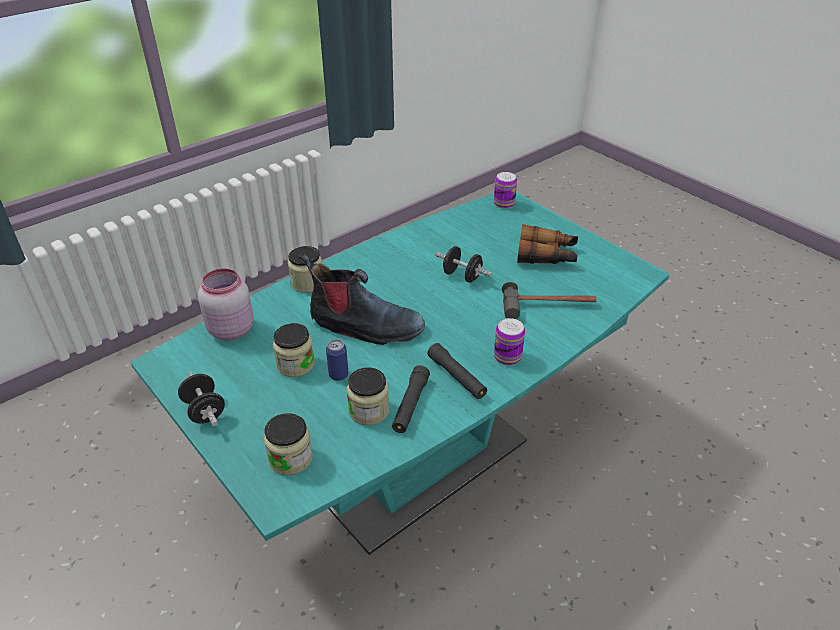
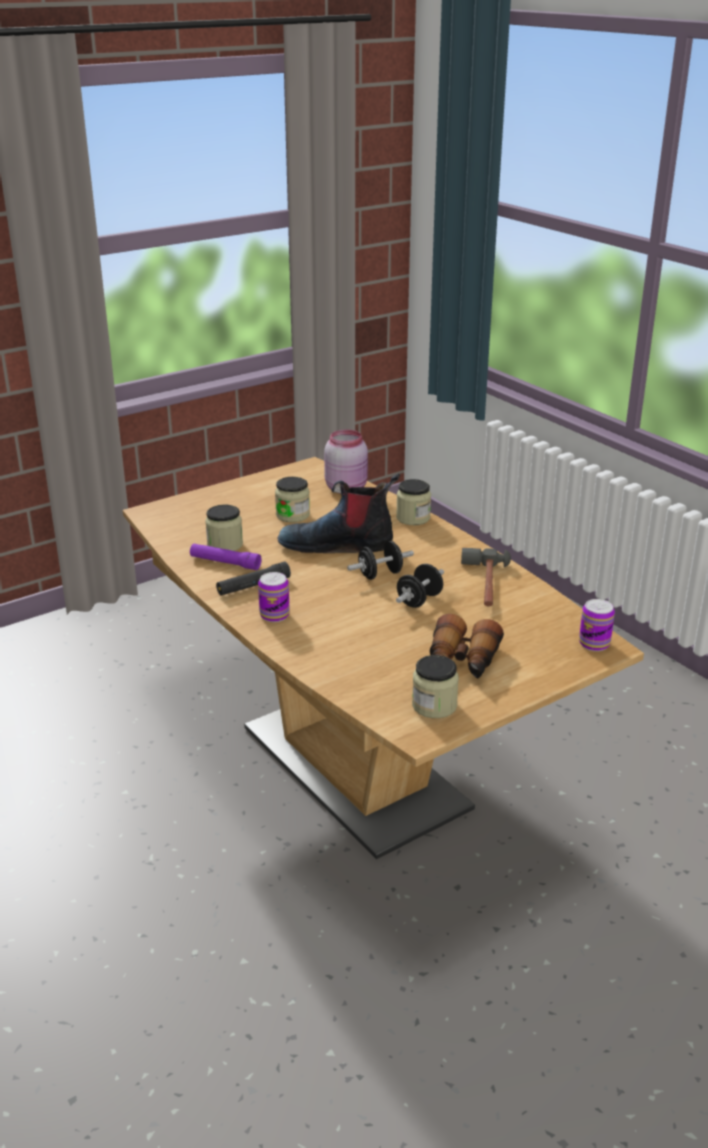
camera: 95 degrees right, 10 degrees down
turquoise dining table [131,192,670,555] -> brown dining table [123,457,644,859]
black dumbbell [178,372,225,426] -> black dumbbell moved to [347,541,414,580]
jar [264,413,313,475] -> jar moved to [412,655,459,718]
boot [299,251,425,345] -> boot turned 75 degrees clockwise [278,474,400,553]
can [326,339,349,381] -> none
black flashlight [392,365,430,433] -> purple flashlight [190,544,262,570]
hammer [502,282,597,319] -> hammer moved to [461,548,511,606]

